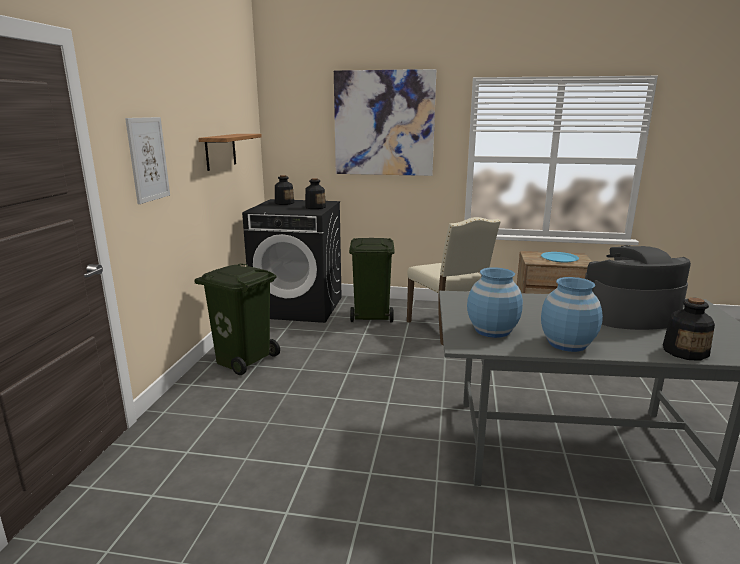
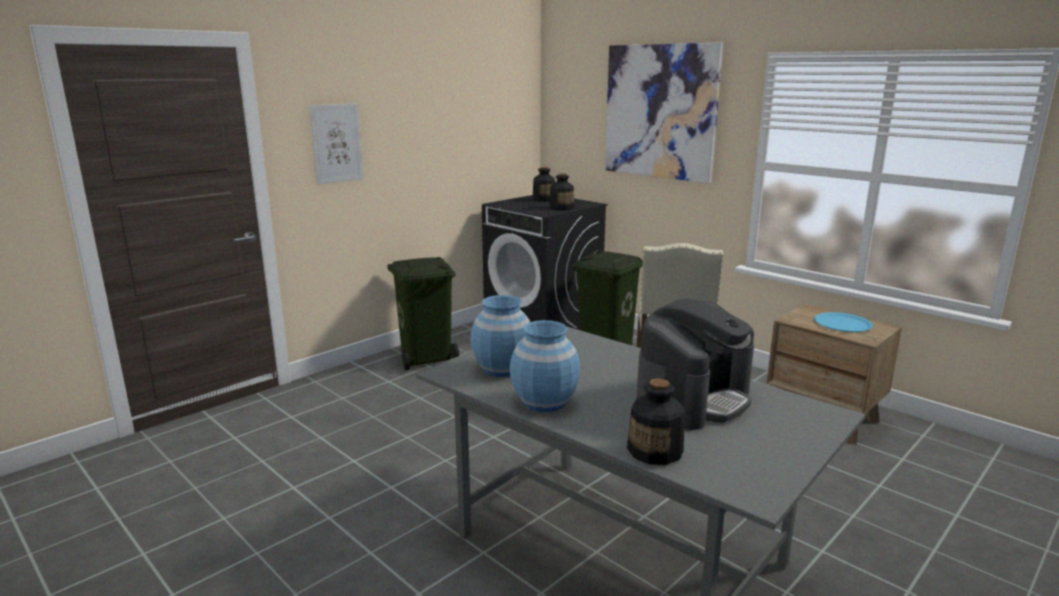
camera: 35 degrees right, 0 degrees up
shelf [198,134,262,171] -> none
coffee machine [585,245,691,330] -> coffee machine turned 105 degrees clockwise [636,298,754,430]

